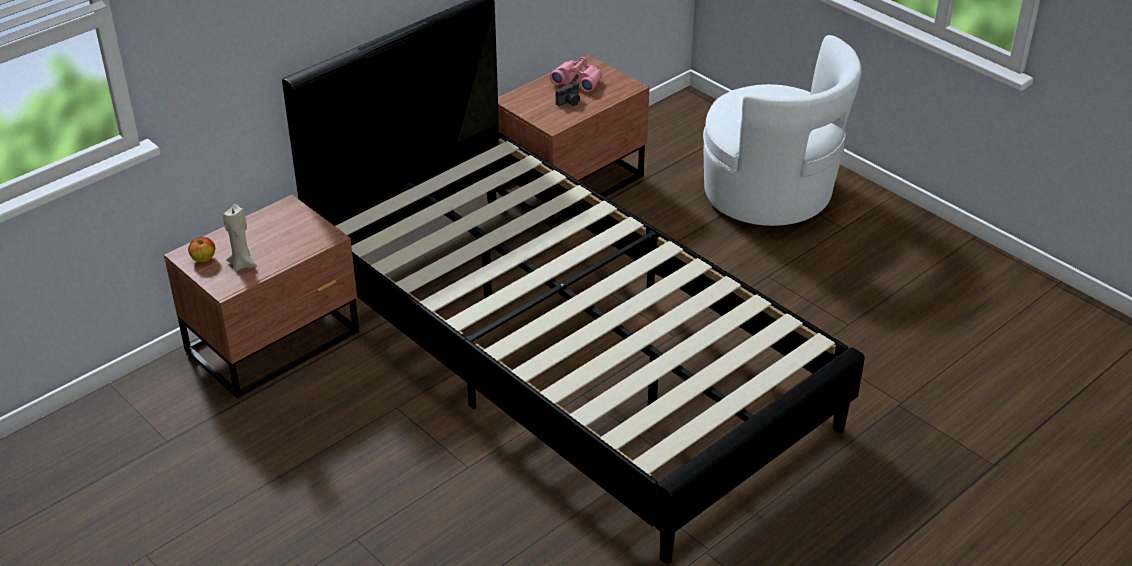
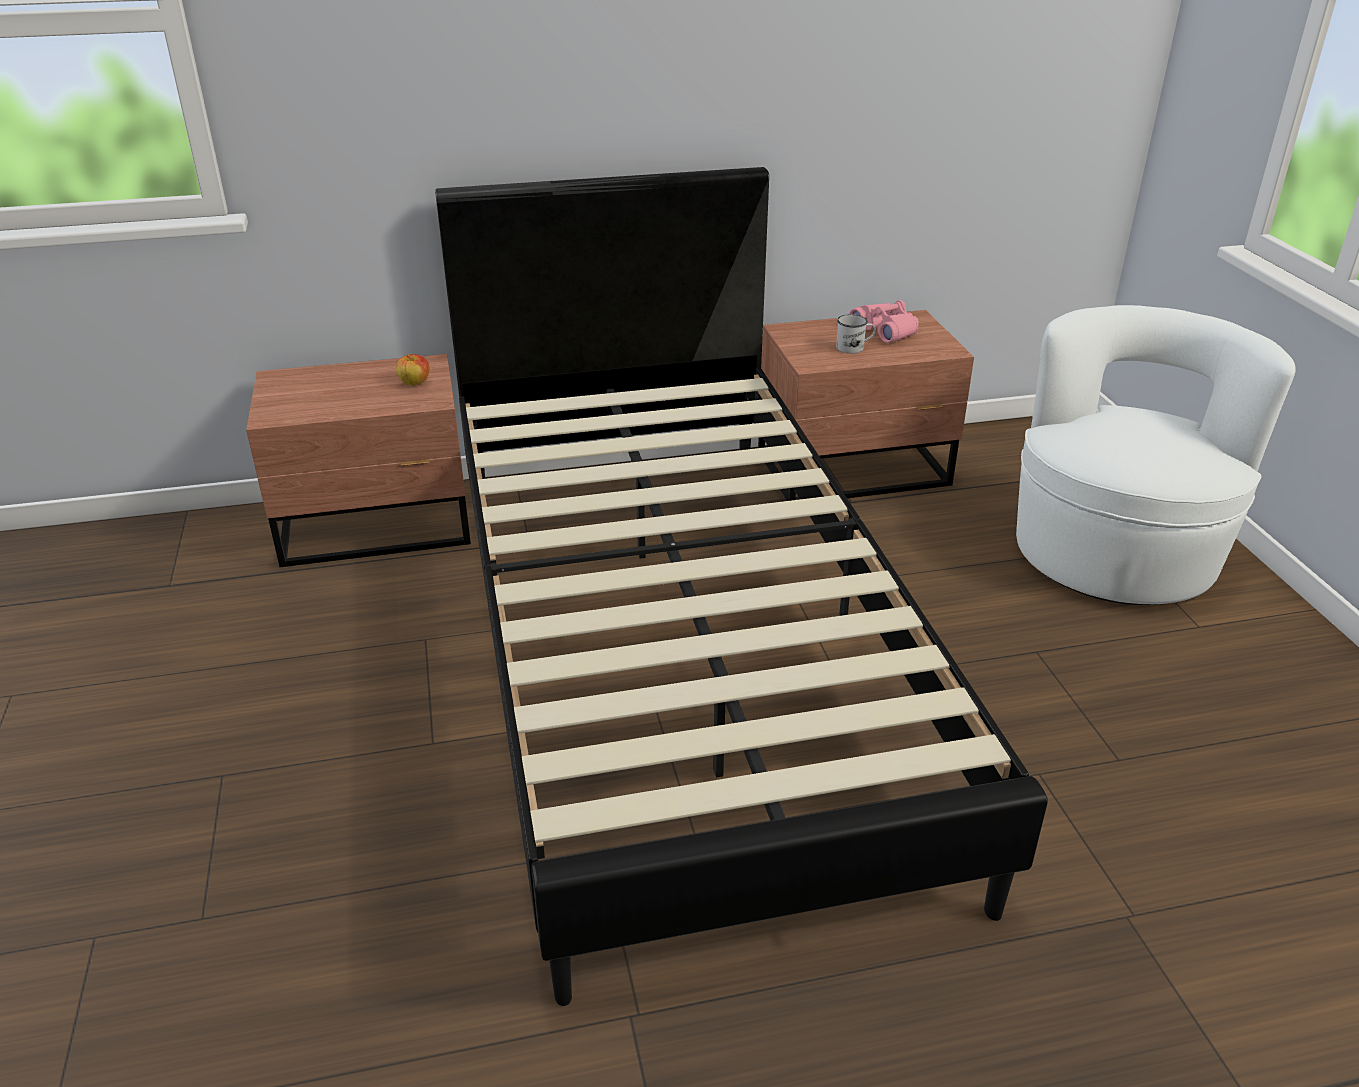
camera: 30 degrees right, 5 degrees down
apple [188,237,215,262] -> apple moved to [396,354,429,386]
beige candle [223,204,257,271] -> none
camera [556,81,580,106] -> white mug [836,314,876,354]
white armchair [703,35,862,226] -> white armchair turned 135 degrees counterclockwise [1016,305,1295,605]

